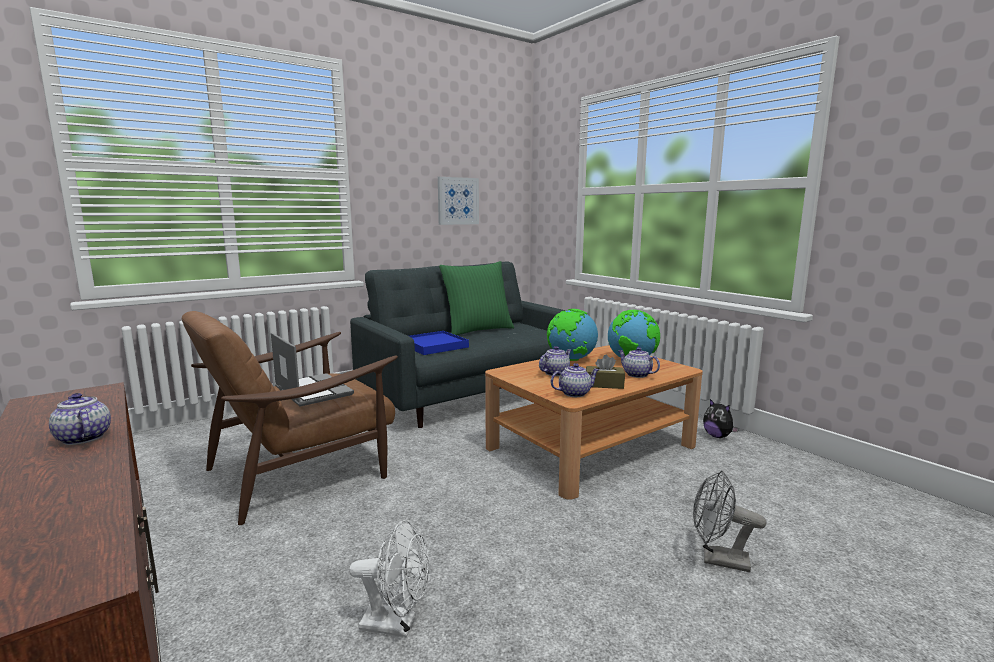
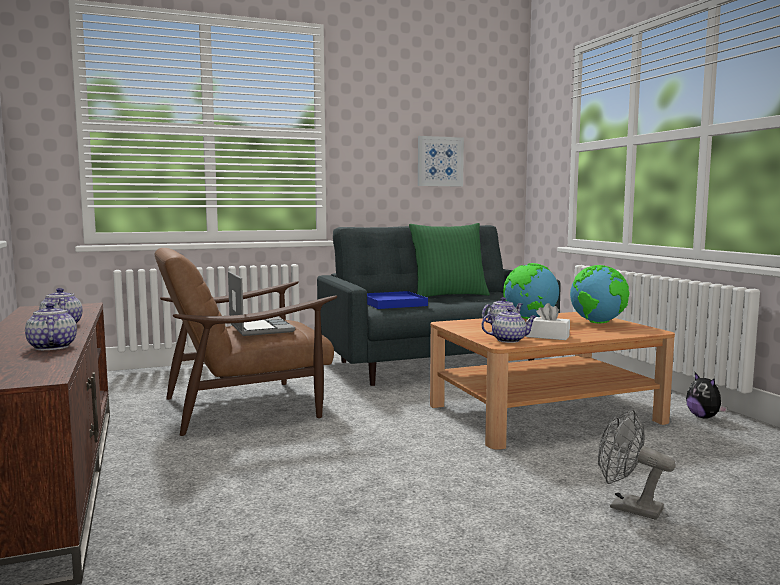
camera: 15 degrees right, 5 degrees down
white fan [349,520,429,637] -> none
brown tissue box [586,355,625,389] -> white tissue box [526,303,570,340]
teapot [618,347,660,378] -> teapot moved to [25,303,77,350]

